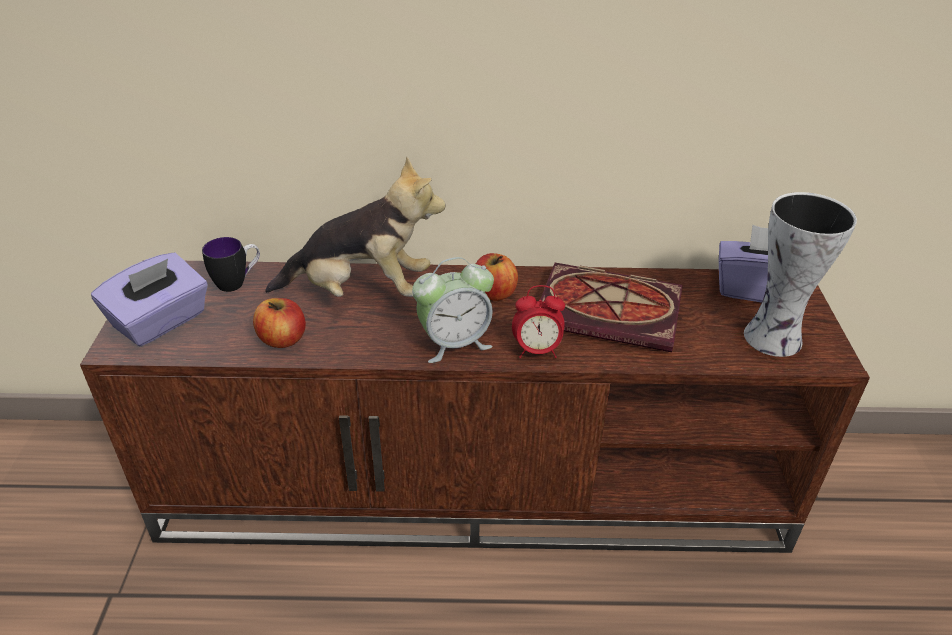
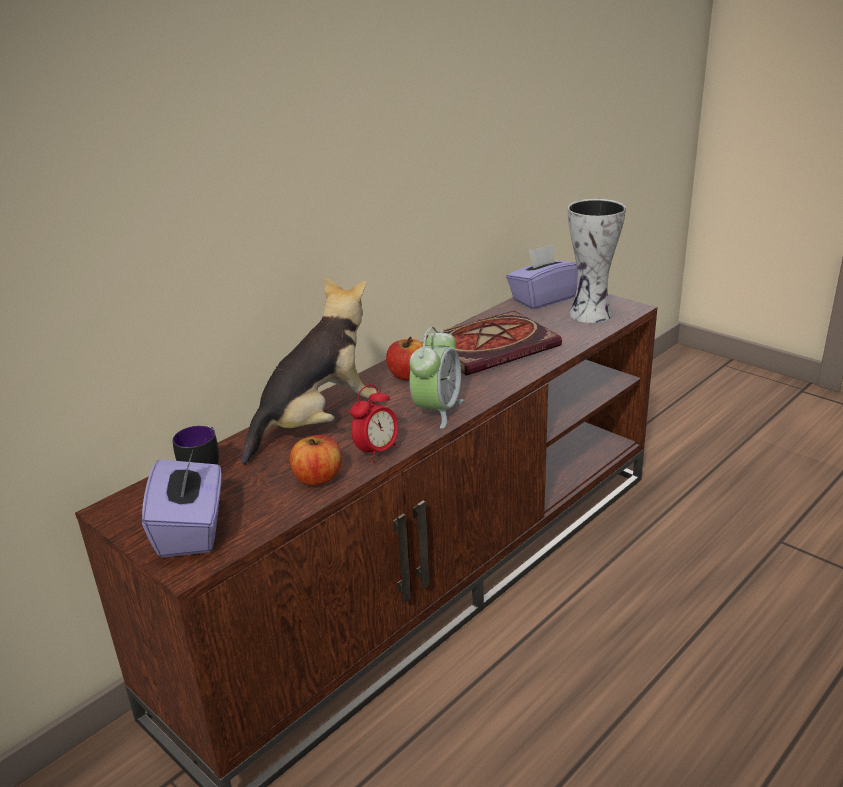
camera: 45 degrees left, 10 degrees down
alarm clock [512,285,565,358] -> alarm clock moved to [350,384,398,462]

